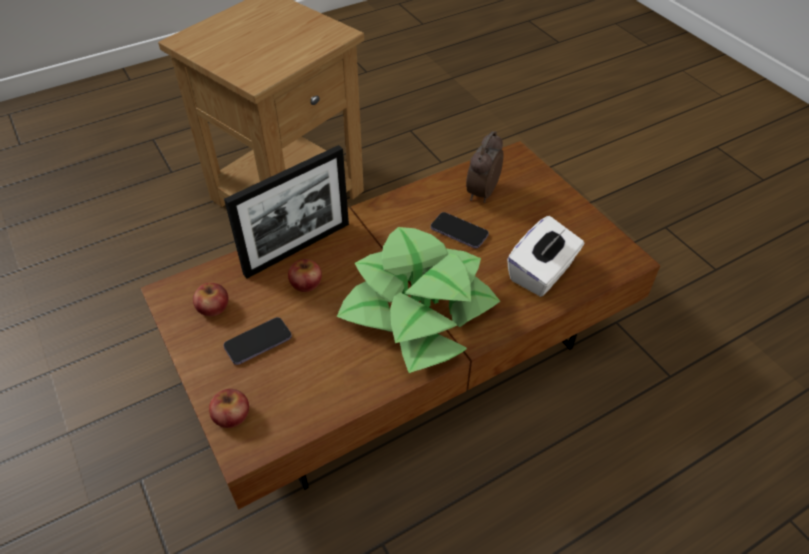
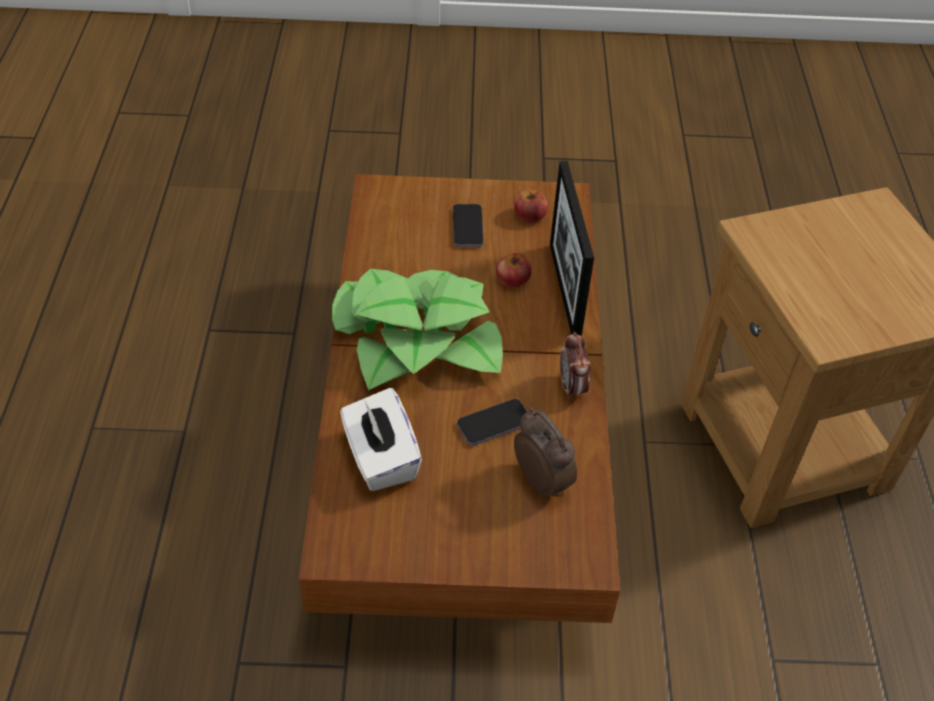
camera: 120 degrees right, 0 degrees up
apple [209,389,249,428] -> none
none -> alarm clock [560,332,591,399]

